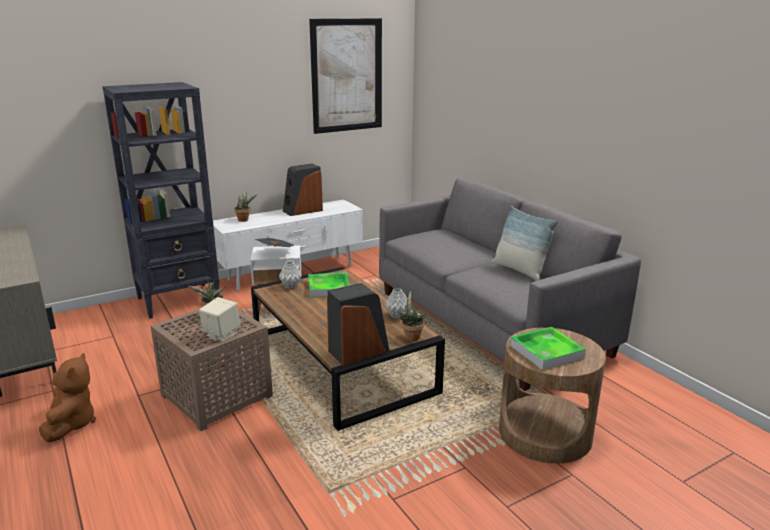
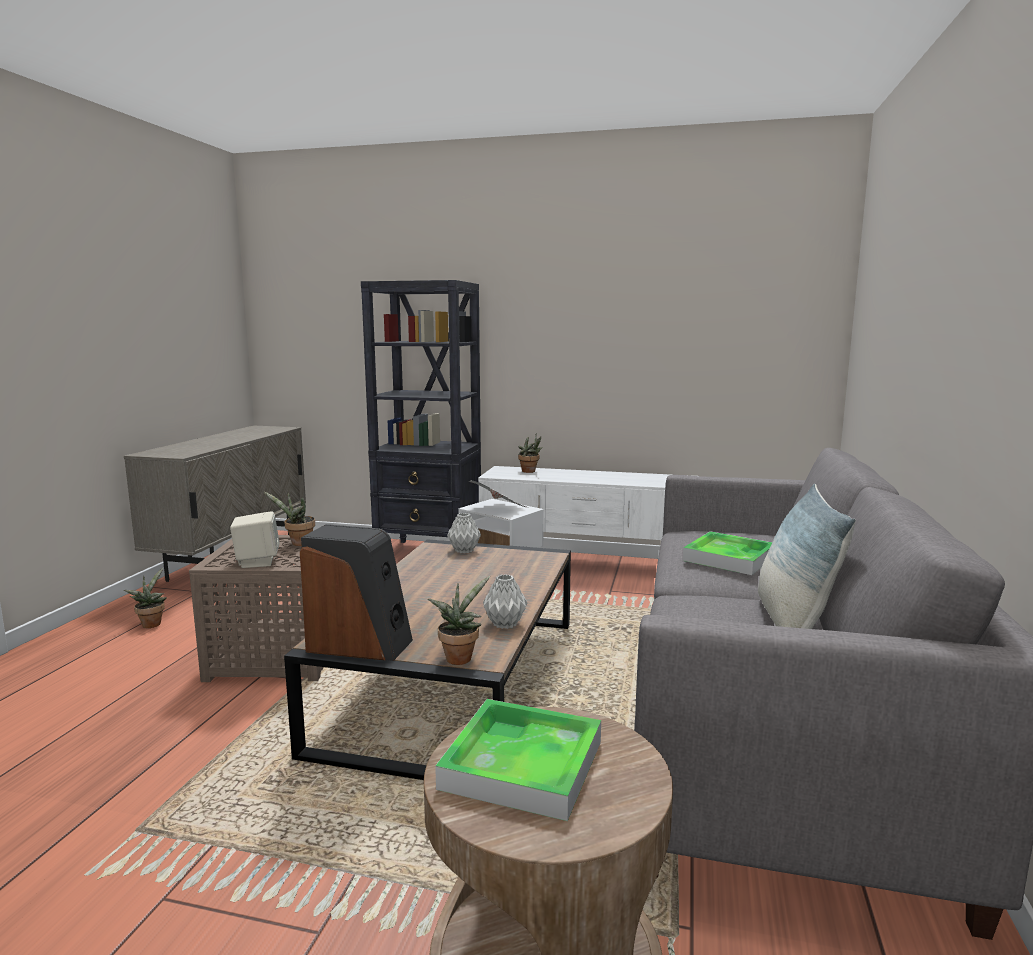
camera: 45 degrees right, 10 degrees down
brown plush toy [39,353,96,442] -> potted plant [124,568,167,628]
speaker [283,164,323,216] -> none
tray [308,272,349,297] -> tray moved to [683,531,772,575]
picture [309,18,382,134] -> none

